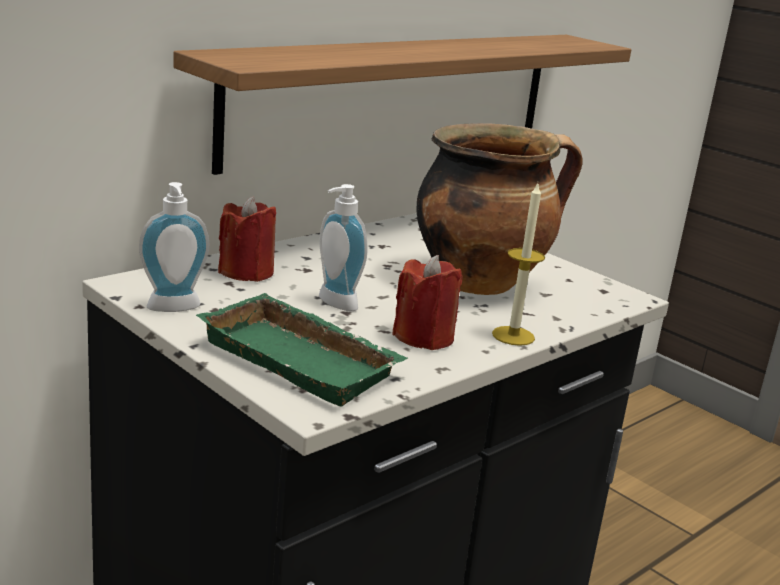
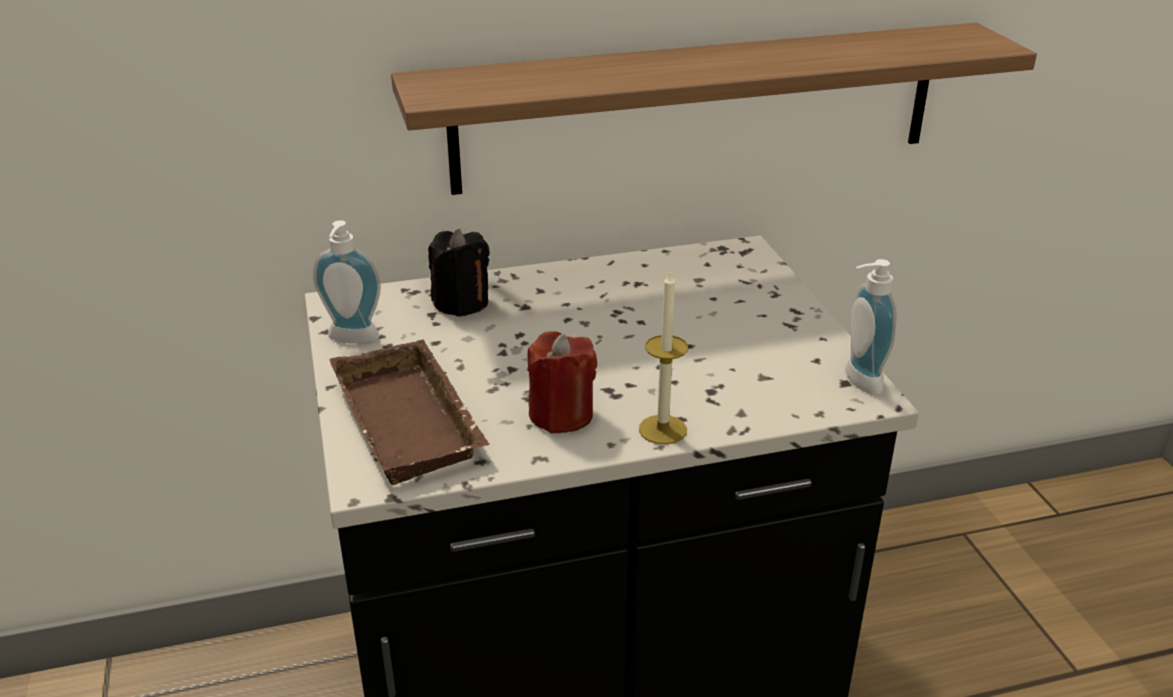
camera: 30 degrees right, 10 degrees up
green tray [196,293,408,407] -> brown tray [329,339,490,485]
red candle [218,196,276,282] -> black candle [428,229,490,317]
soap dispenser [319,184,367,311] -> soap dispenser moved to [845,259,897,395]
cooking pot [417,123,583,295] -> none

